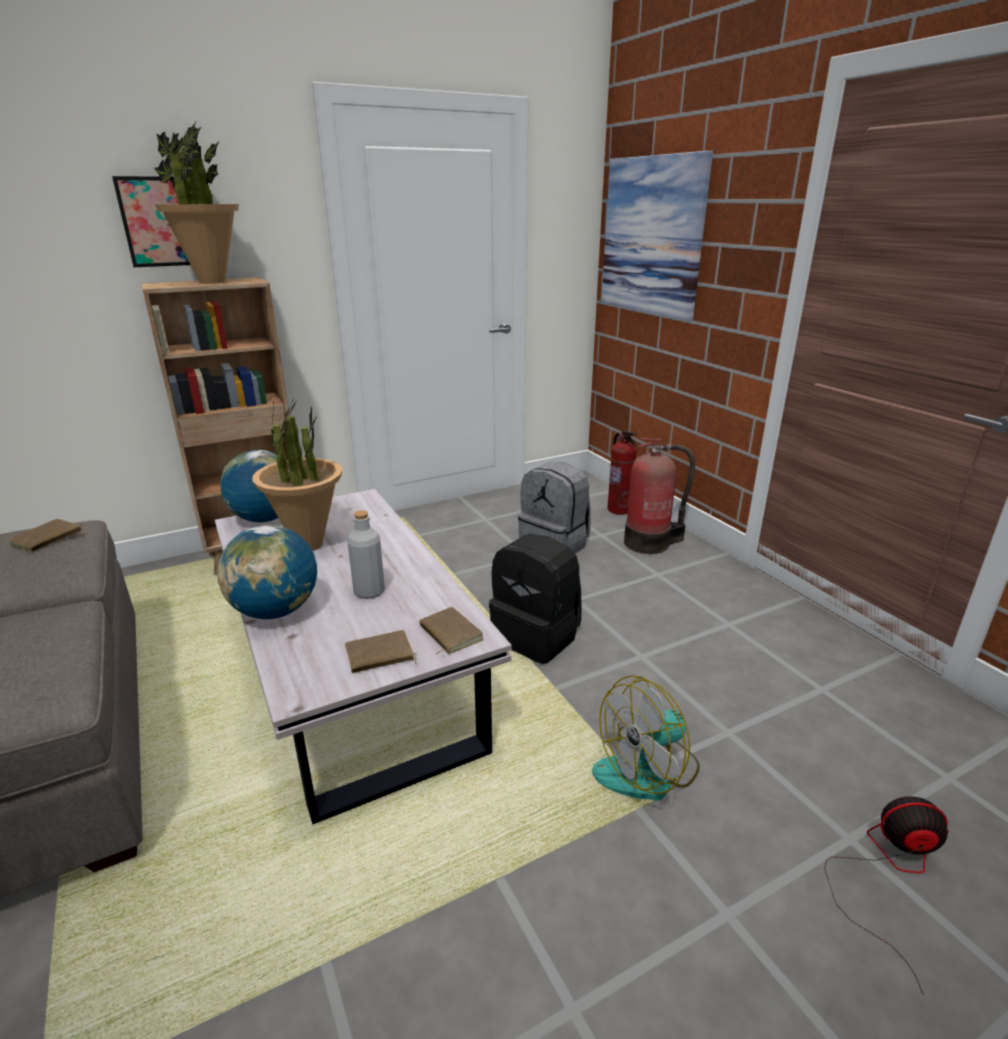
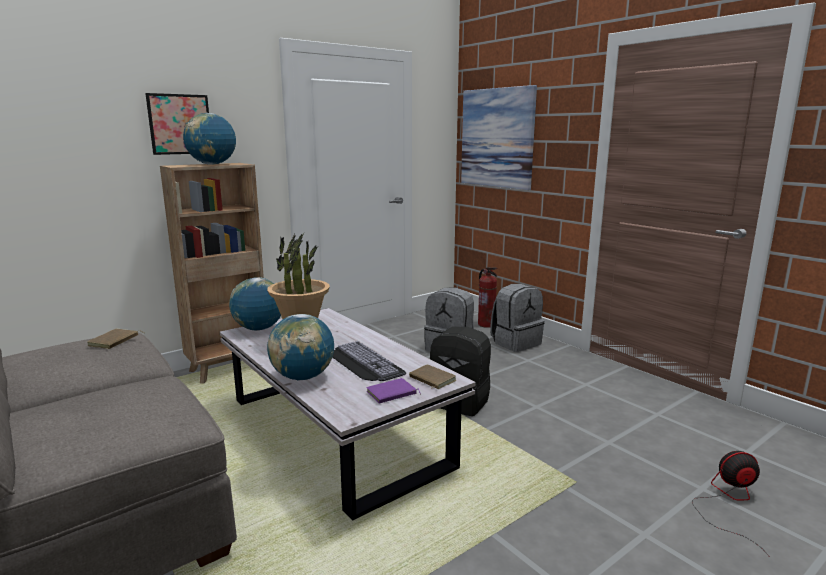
camera: 10 degrees left, 10 degrees down
potted plant [154,122,239,284] -> globe [183,113,236,165]
brown book [345,630,417,673] -> purple book [366,378,421,404]
grey bottle [348,510,385,599] -> keyboard [332,341,406,381]
fan [592,675,700,801] -> none
fire extinguisher [624,438,695,554] -> grey backpack [490,284,544,352]

